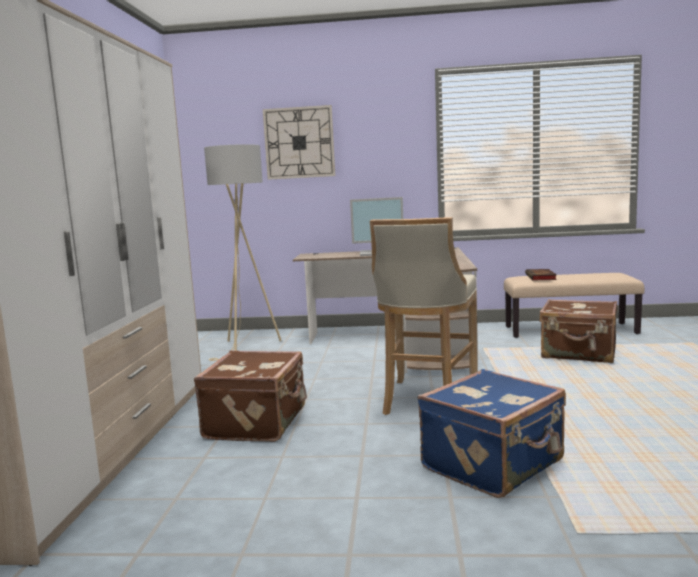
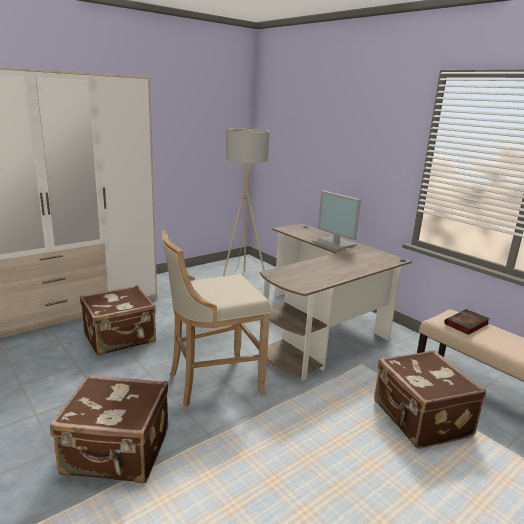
camera: 45 degrees right, 10 degrees up
wall clock [263,105,335,180] -> none
blue suitcase [418,369,566,498] -> brown suitcase [50,375,168,483]

